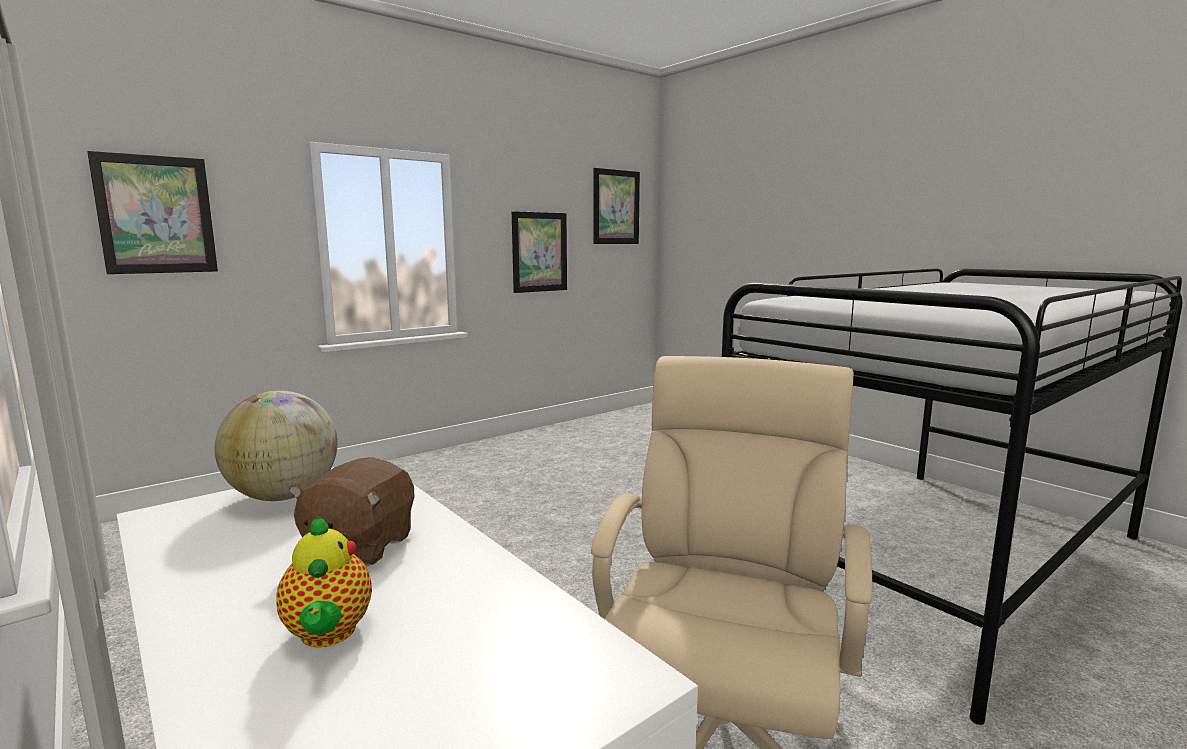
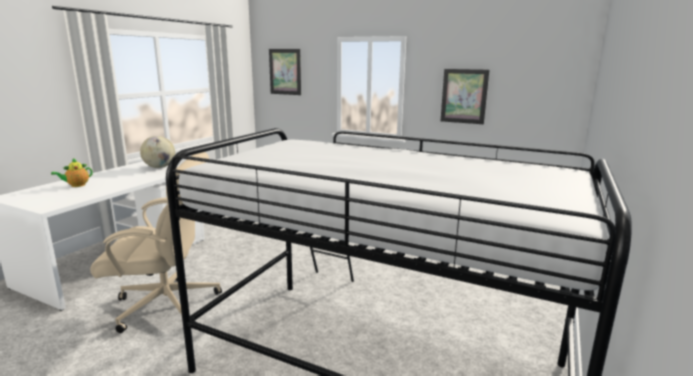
camera: 65 degrees right, 5 degrees up
brown plush toy [289,457,415,567] -> none
picture [593,168,640,244] -> none

